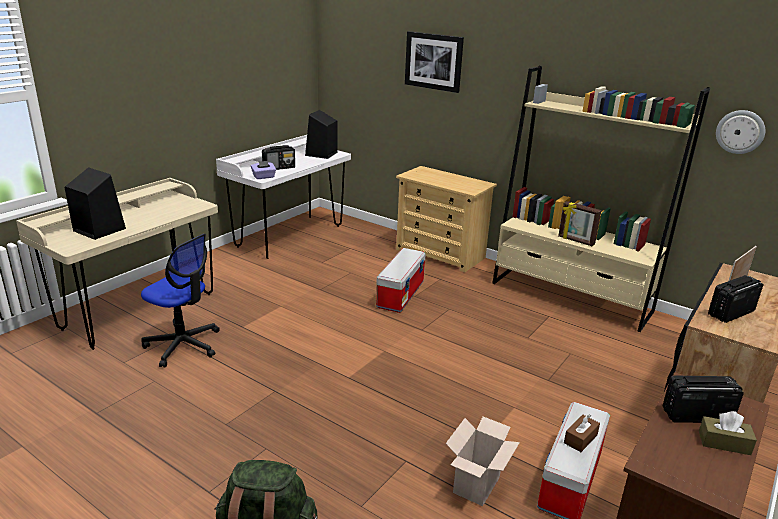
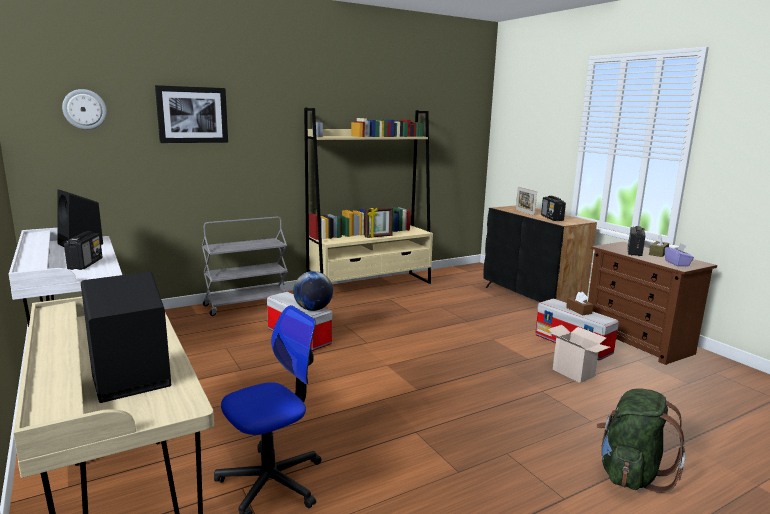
camera: 65 degrees left, 10 degrees down
purple tissue box [251,161,276,179] -> purple tissue box moved to [665,243,694,266]
beige dresser [396,166,497,272] -> grey cart [202,217,288,316]
wall clock [716,110,765,154] -> wall clock moved to [62,89,107,130]
none -> globe [293,271,333,311]

